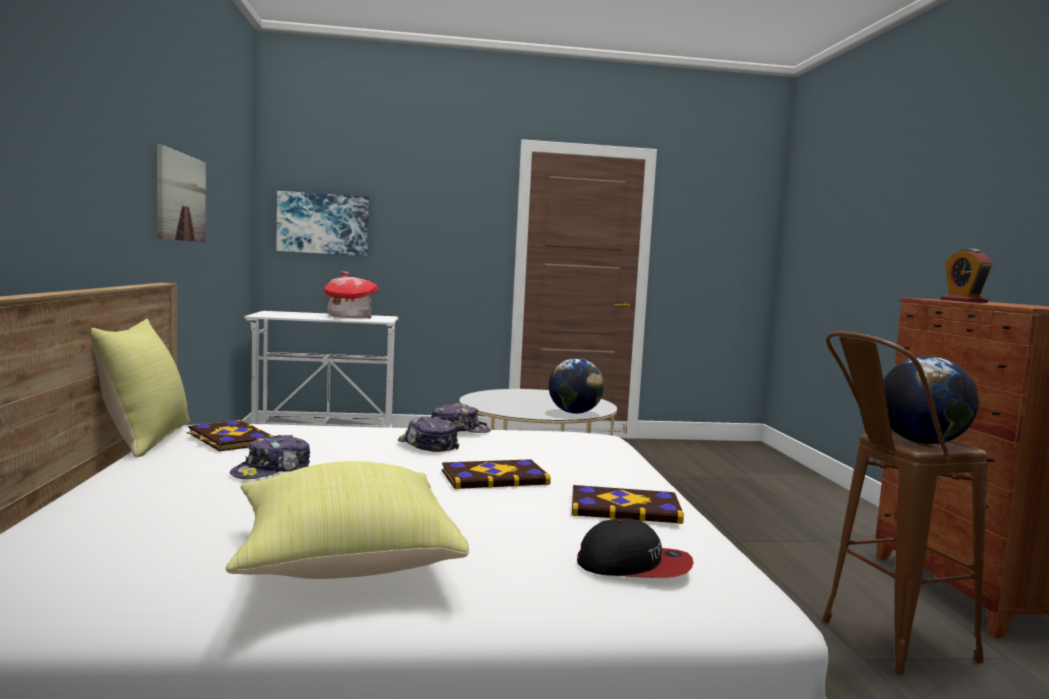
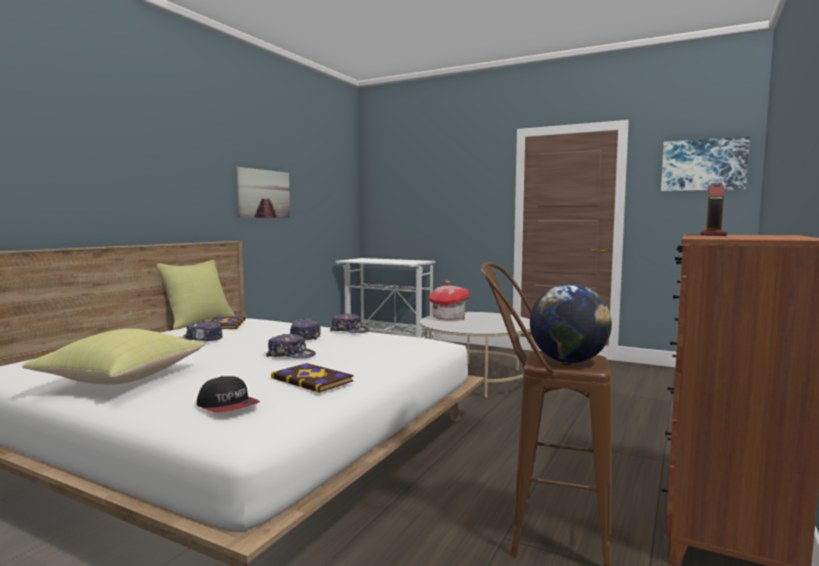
camera: 35 degrees right, 0 degrees up
picture [276,191,369,256] -> picture moved to [661,136,750,191]
toy house [324,271,379,318] -> toy house moved to [428,280,469,321]
book [442,459,551,489] -> cap [266,334,316,358]
globe [549,358,604,414] -> none

